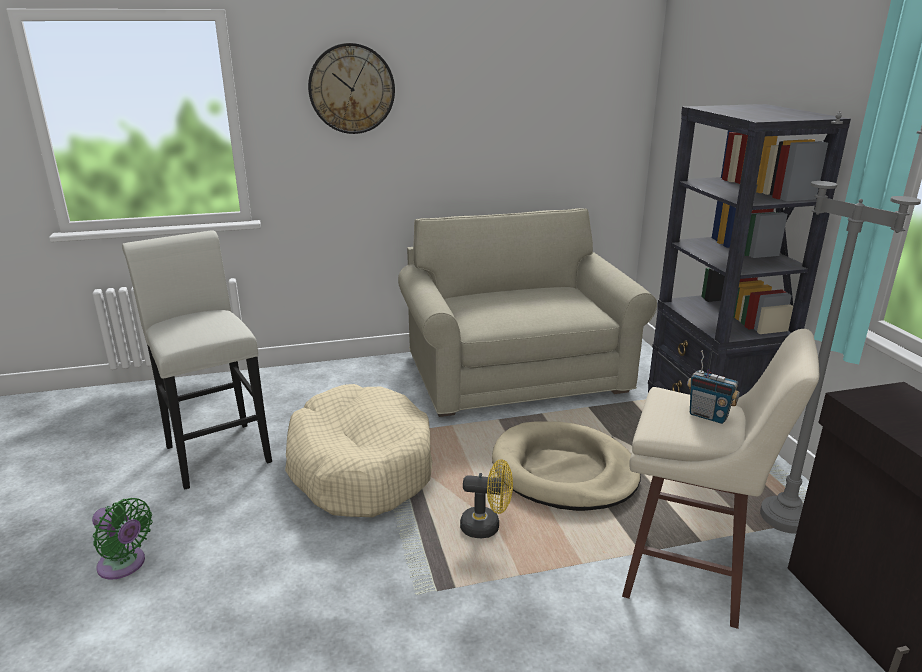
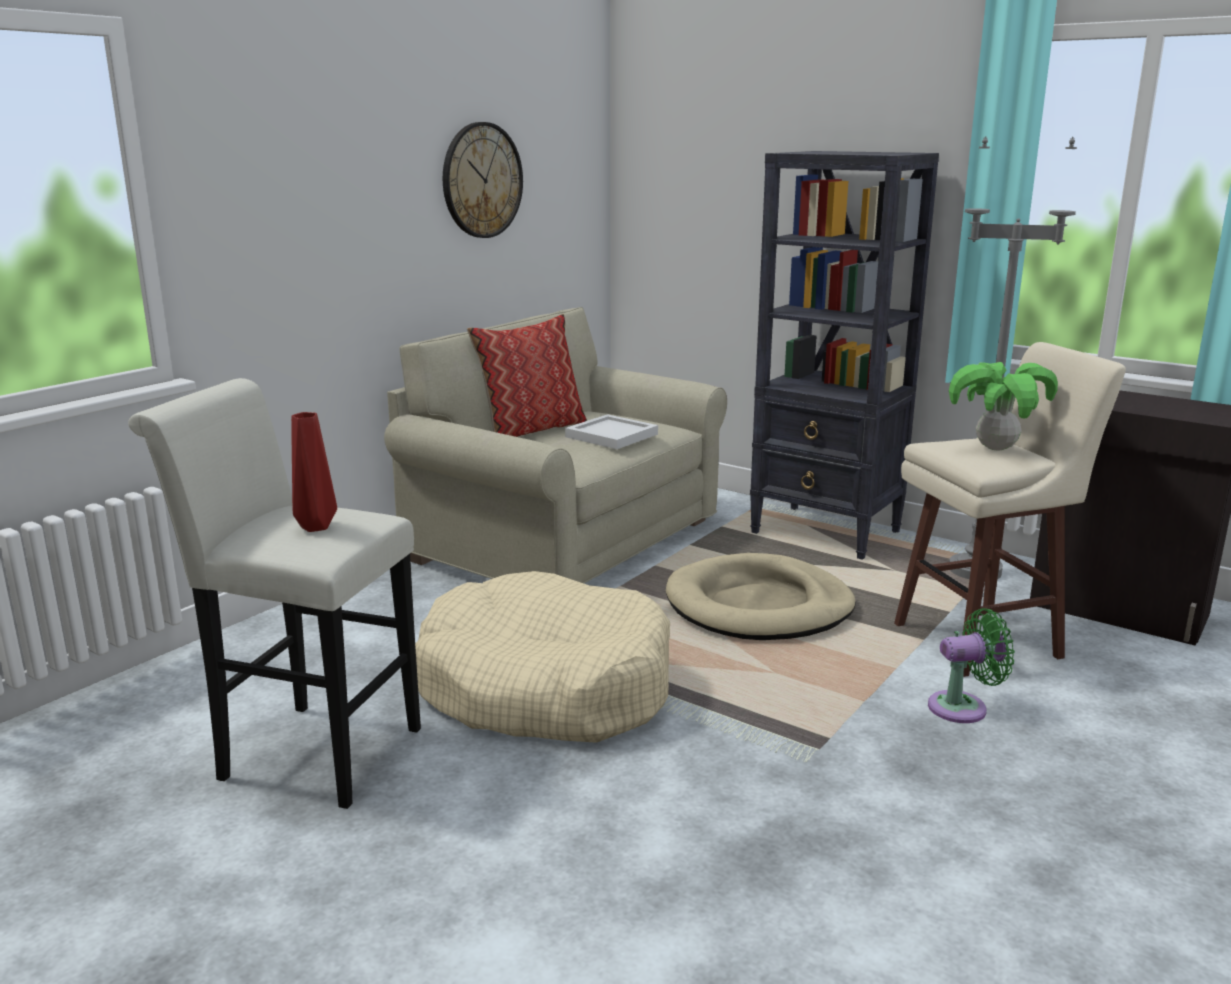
camera: 40 degrees left, 5 degrees down
green fan [92,498,153,580] -> green fan moved to [928,608,1015,723]
wall clock [308,43,395,134] -> wall clock moved to [443,122,523,238]
yellow fan [460,459,513,538] -> none
radio [687,351,740,424] -> potted plant [949,362,1058,451]
none -> red vase [291,412,337,532]
none -> pillow [467,314,587,437]
none -> white tray [565,414,658,449]

